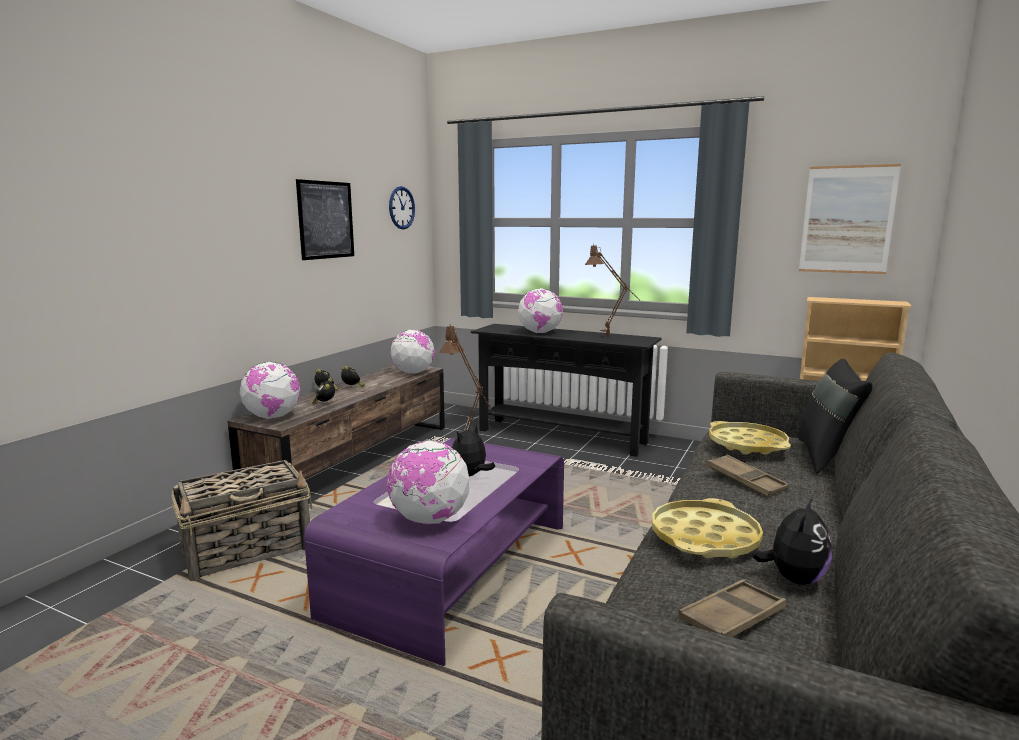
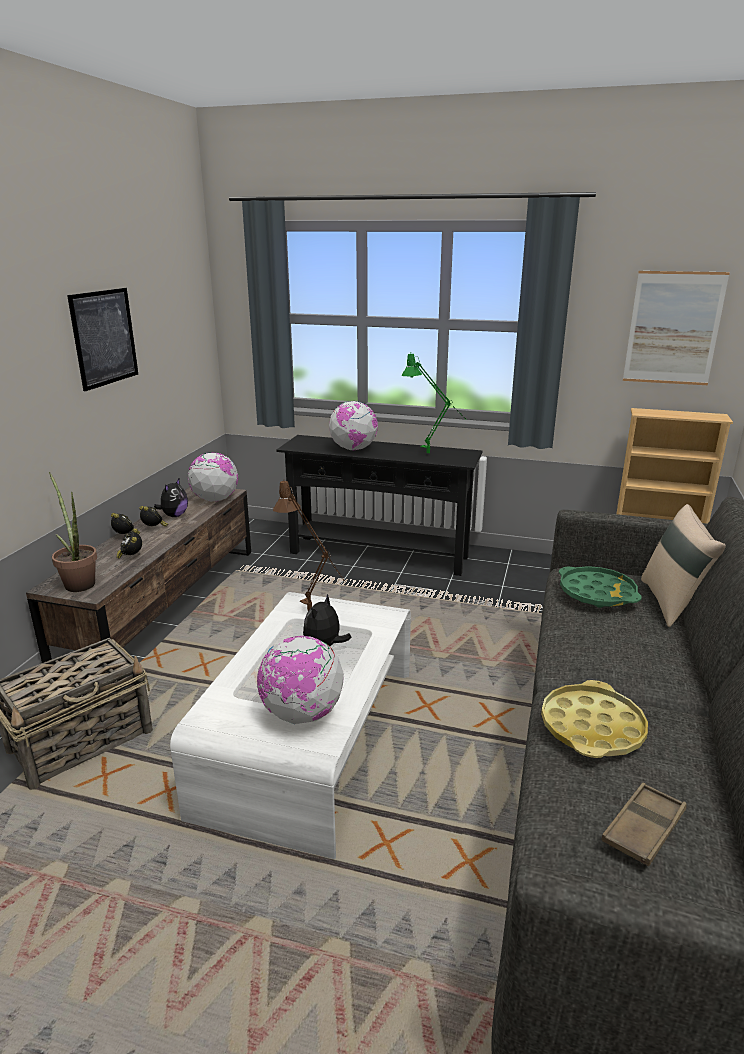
camera: 10 degrees left, 10 degrees up
globe [239,362,300,419] -> potted plant [49,472,97,592]
purple coffee table [304,438,564,666] -> white coffee table [170,592,411,859]
wall clock [389,186,415,229] -> none
brown table lamp [585,245,641,337] -> green table lamp [402,354,466,453]
brown tray [707,455,789,496] -> none
yellow tray [709,421,791,454] -> green tray [559,566,642,608]
plush toy [751,497,832,585] -> plush toy moved to [154,479,188,517]
black pillow [798,359,872,474] -> beige pillow [641,504,726,627]

